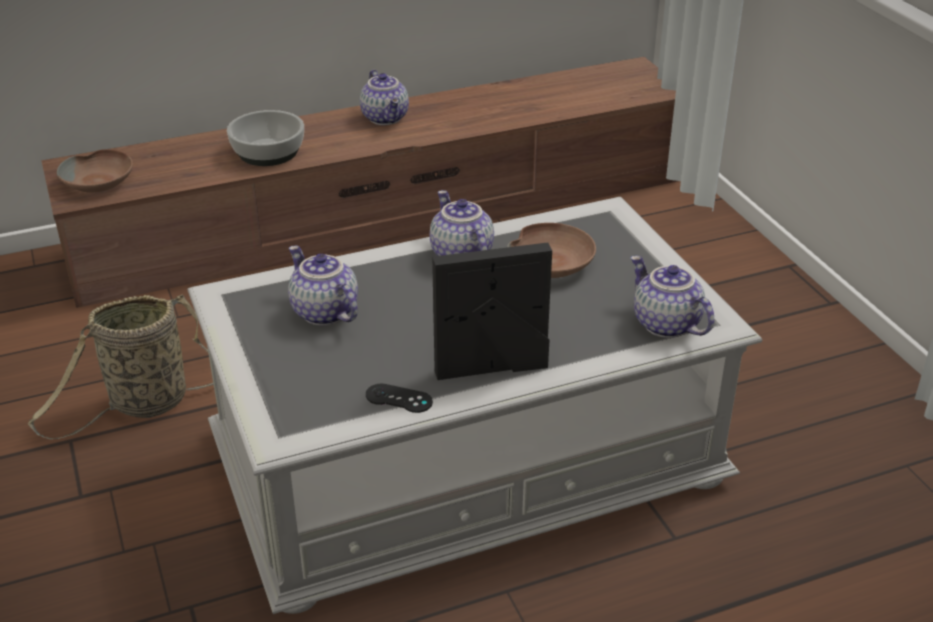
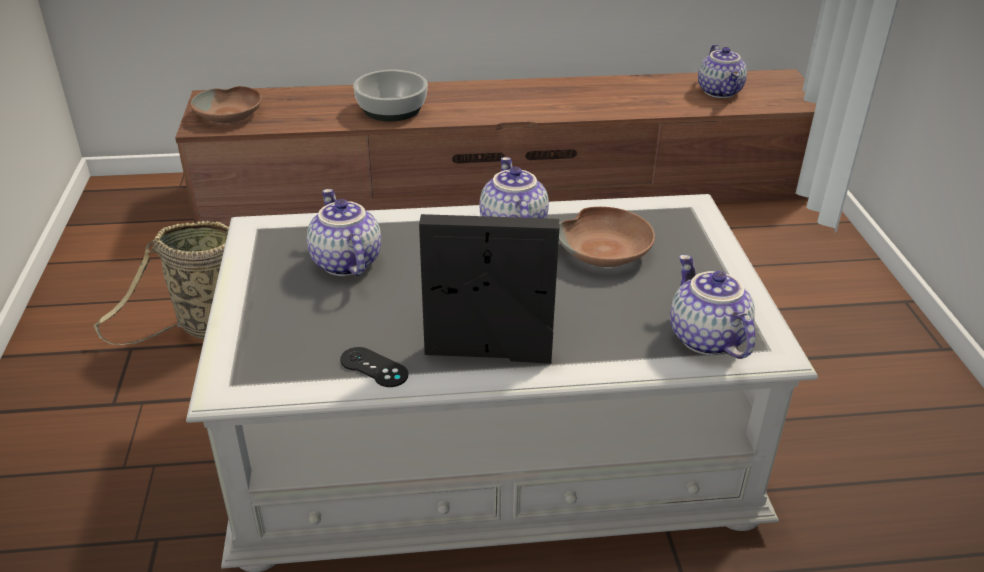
camera: 15 degrees right, 0 degrees up
teapot [360,70,409,125] -> teapot moved to [698,44,747,98]

